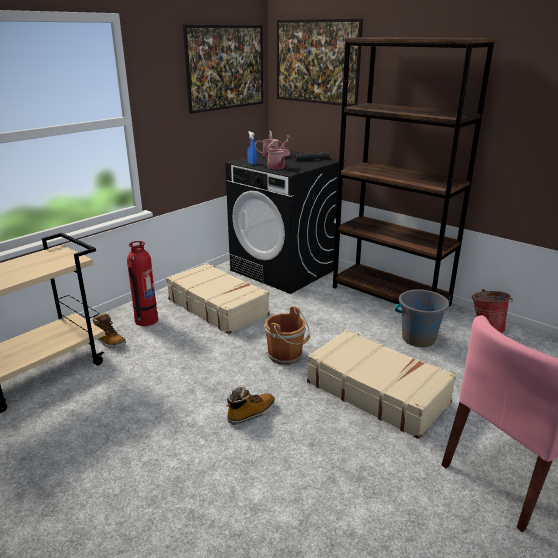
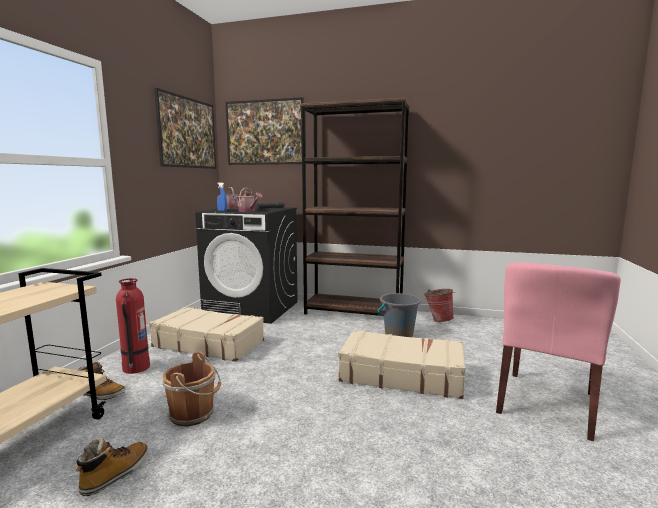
camera: 25 degrees left, 15 degrees down
boot [227,386,275,425] -> boot moved to [76,438,148,496]
brown bucket [264,306,310,365] -> brown bucket moved to [162,352,222,427]

